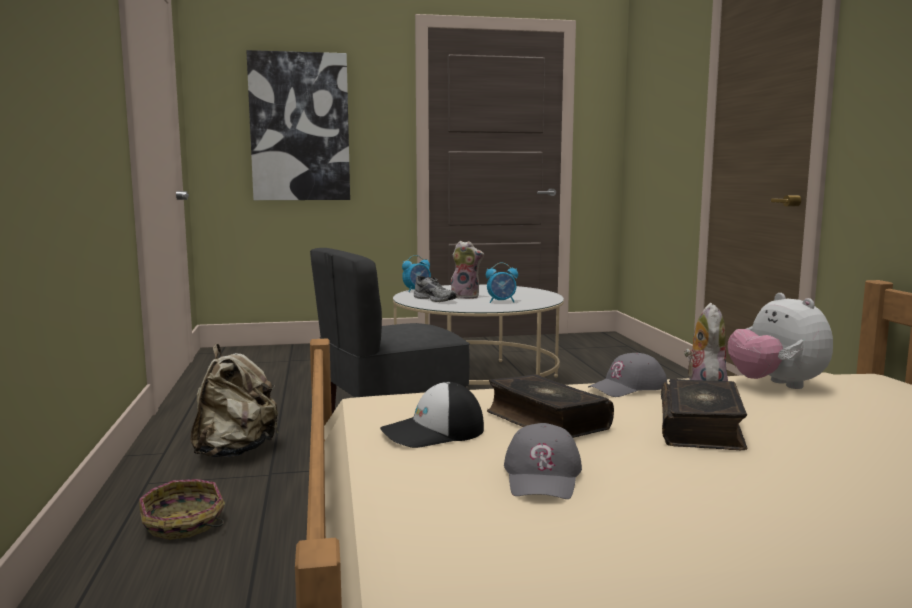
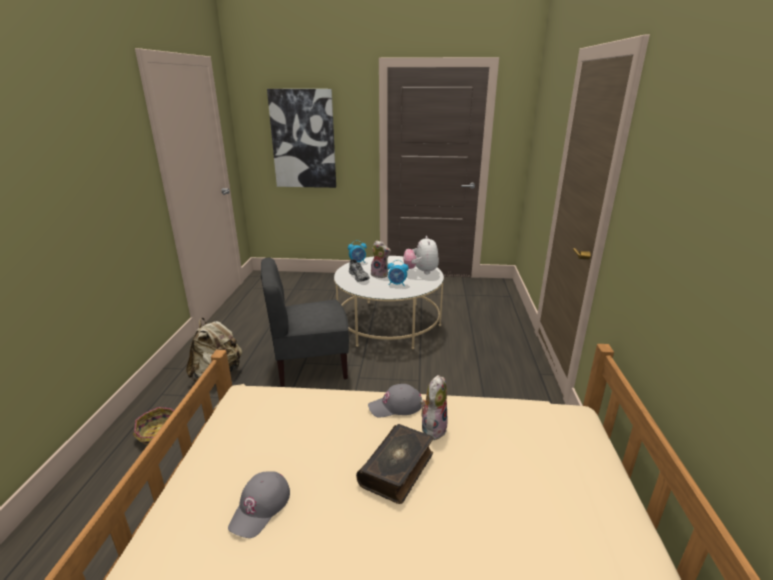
camera: 15 degrees right, 15 degrees up
cap [380,382,484,448] -> none
book [487,374,614,438] -> none
plush toy [728,293,833,389] -> plush toy moved to [403,236,439,274]

